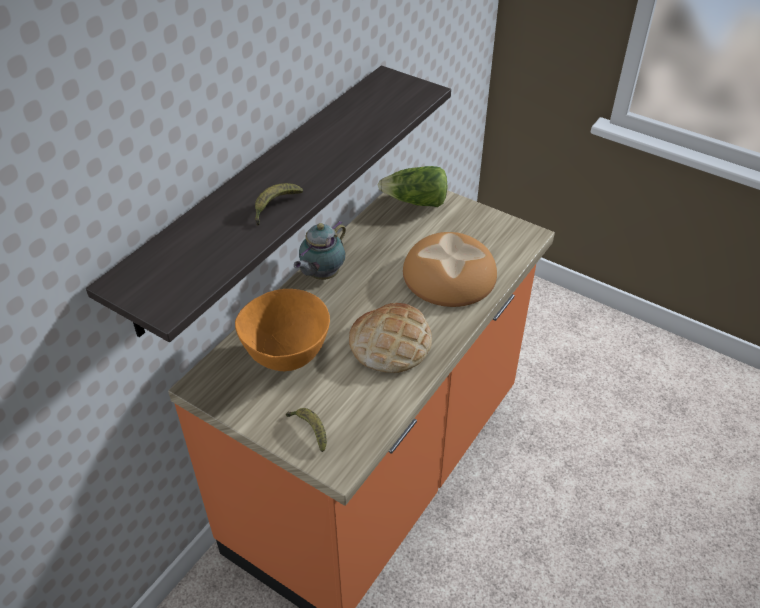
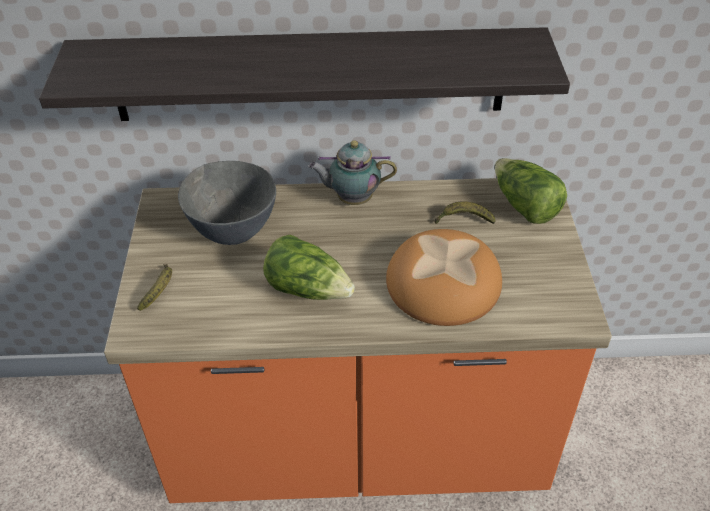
camera: 55 degrees right, 0 degrees up
orange bowl [235,289,330,371] -> grey bowl [178,161,276,245]
banana [255,183,303,225] -> banana moved to [435,201,496,224]
bread [349,303,432,373] -> lettuce [263,235,355,300]

